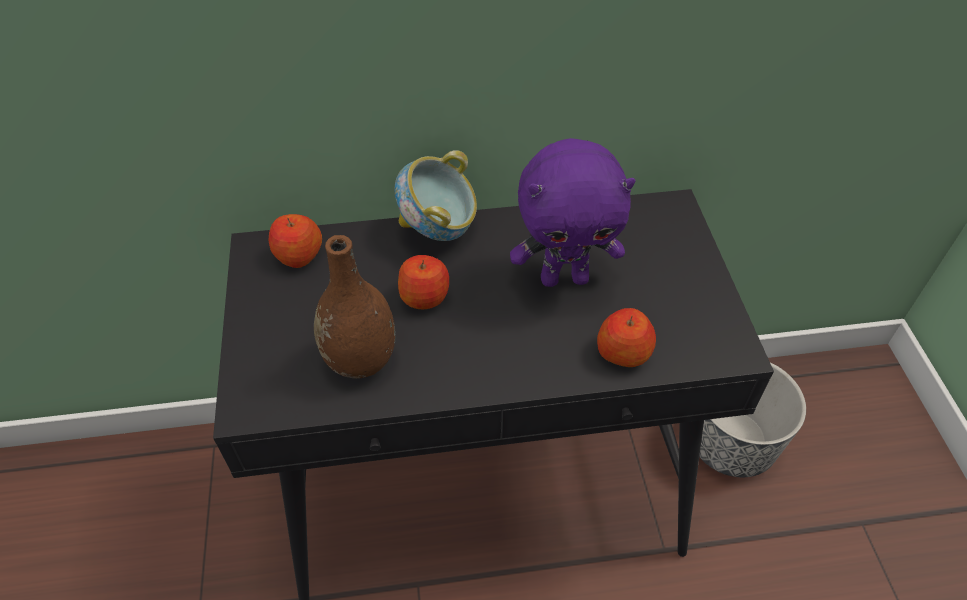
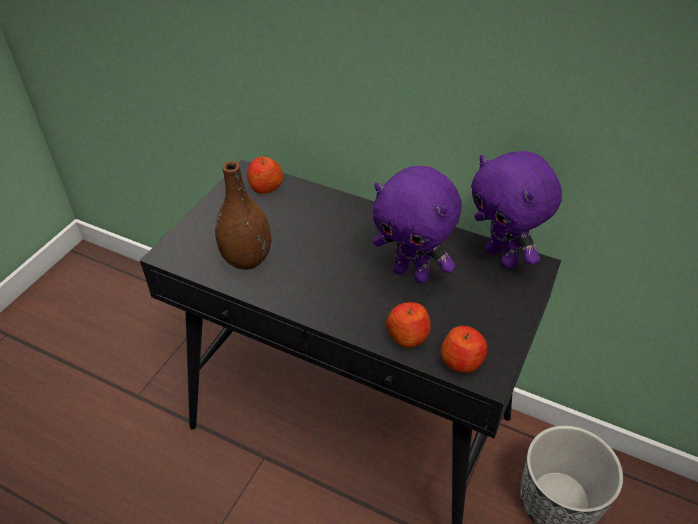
camera: 35 degrees right, 5 degrees down
bowl [394,150,477,241] -> none
apple [398,255,449,309] -> apple moved to [441,326,487,373]
none -> purple plush toy [471,151,562,269]

